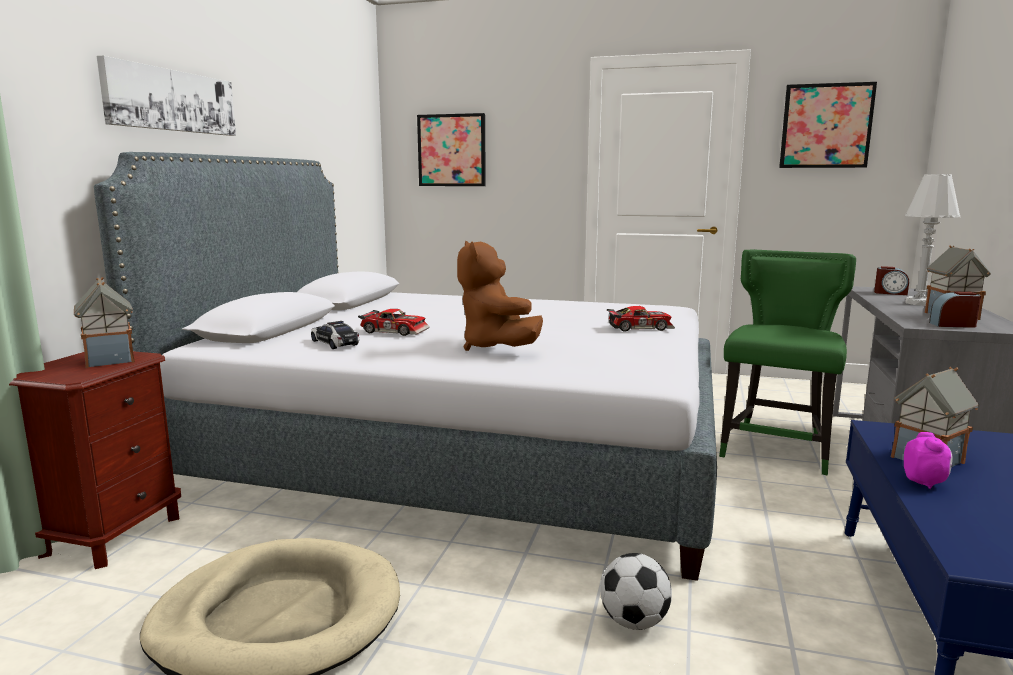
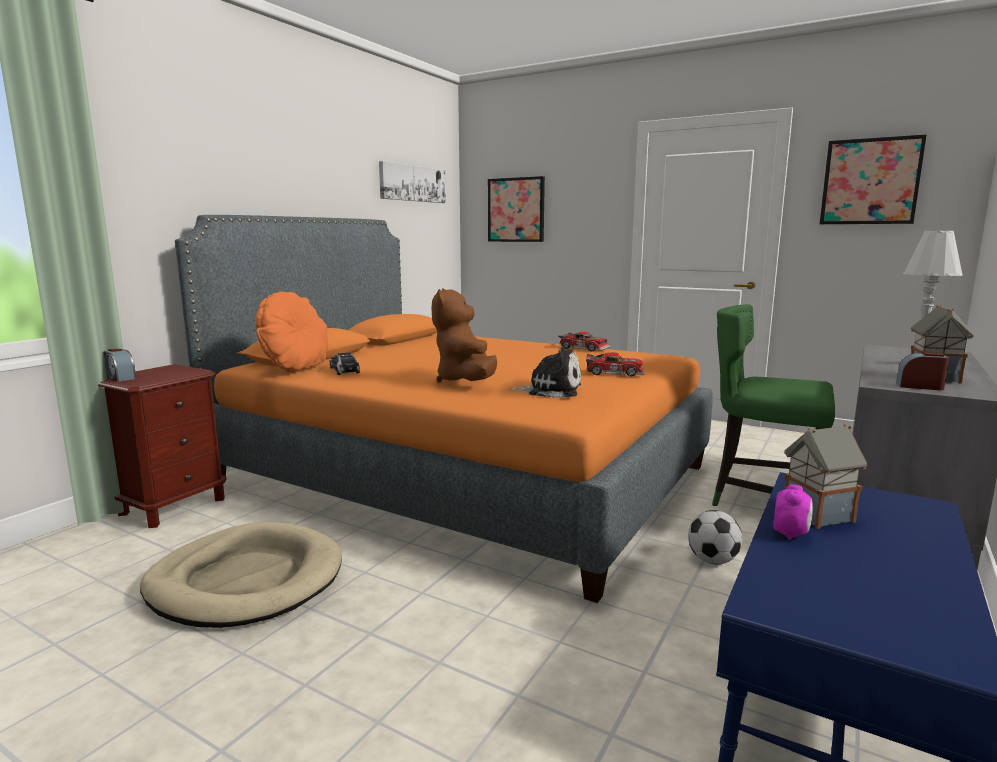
camera: 15 degrees right, 0 degrees up
toy house [74,277,135,368] -> none
grey bed [94,152,717,581] -> orange bed [175,215,713,603]
picture [97,56,236,136] -> picture moved to [379,161,446,203]
toy car [358,309,430,336] -> toy car moved to [558,332,610,352]
football [600,553,672,630] -> football moved to [688,510,742,564]
green chair [719,250,856,475] -> green chair turned 105 degrees counterclockwise [712,304,835,506]
alarm clock [874,266,909,295] -> alarm clock moved to [103,349,136,382]
none -> orange pillow [255,291,328,373]
none -> plush toy [509,347,581,398]

